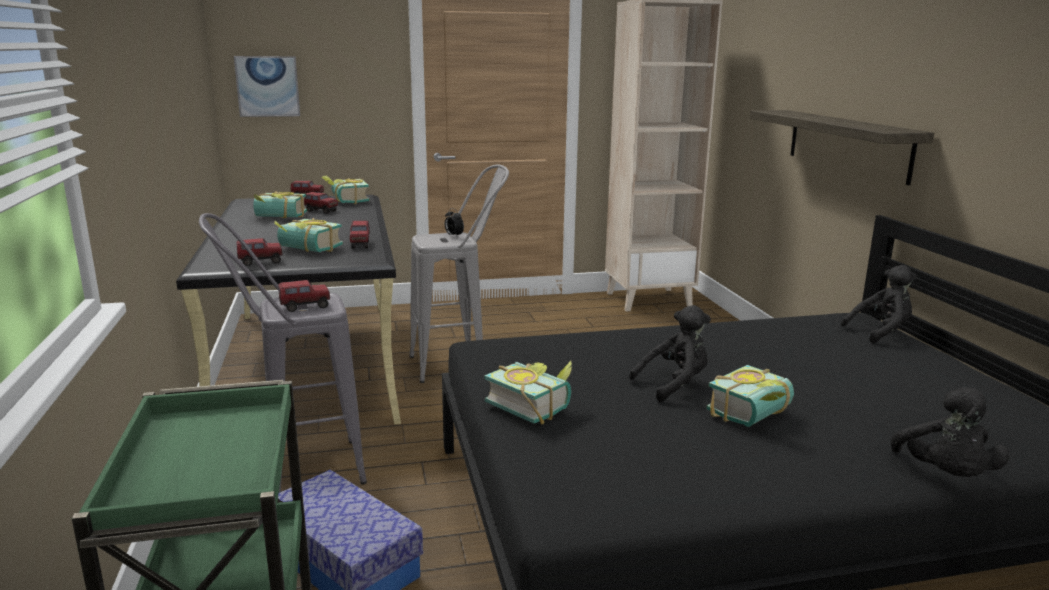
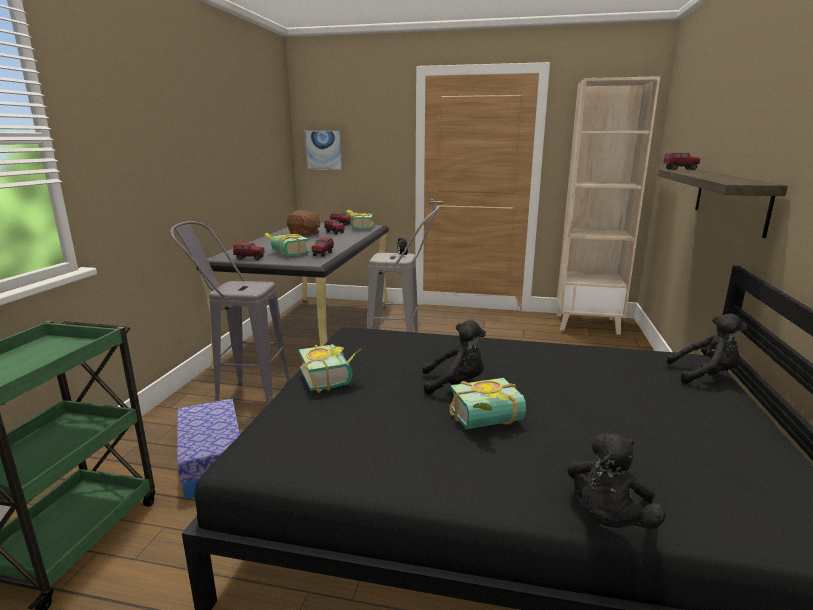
camera: 25 degrees right, 0 degrees up
book [254,191,307,218] -> brown plush toy [287,210,320,237]
toy truck [278,280,330,312] -> toy truck moved to [663,153,700,170]

